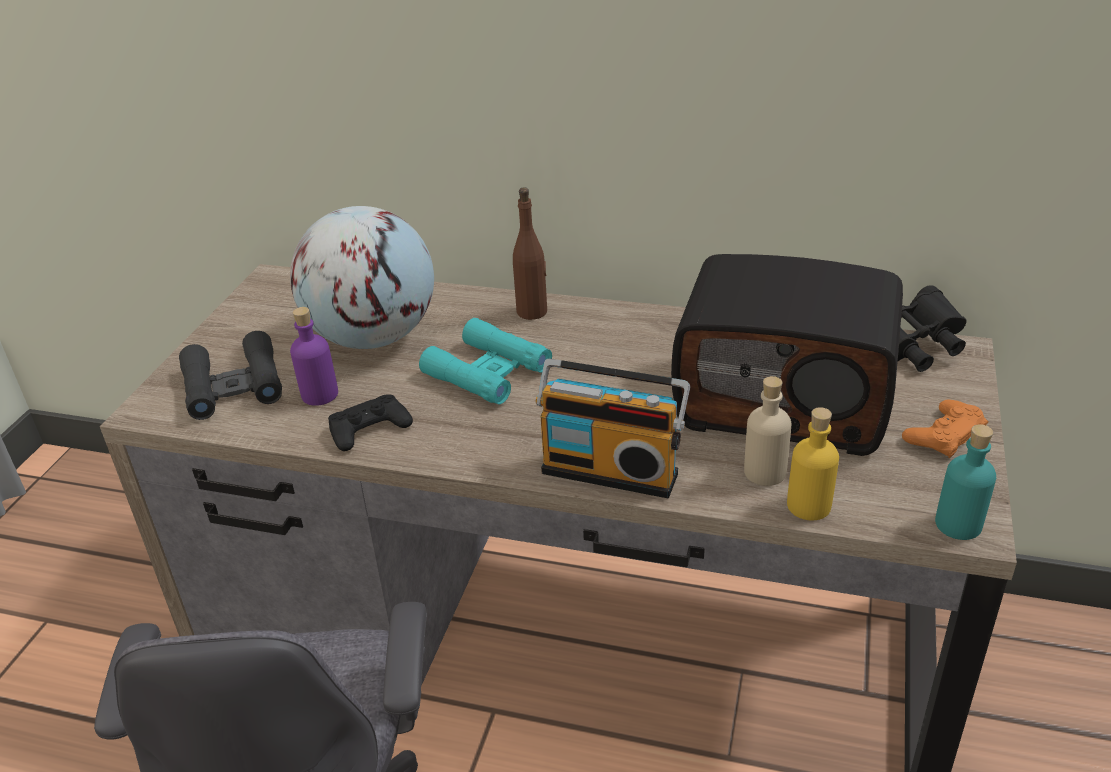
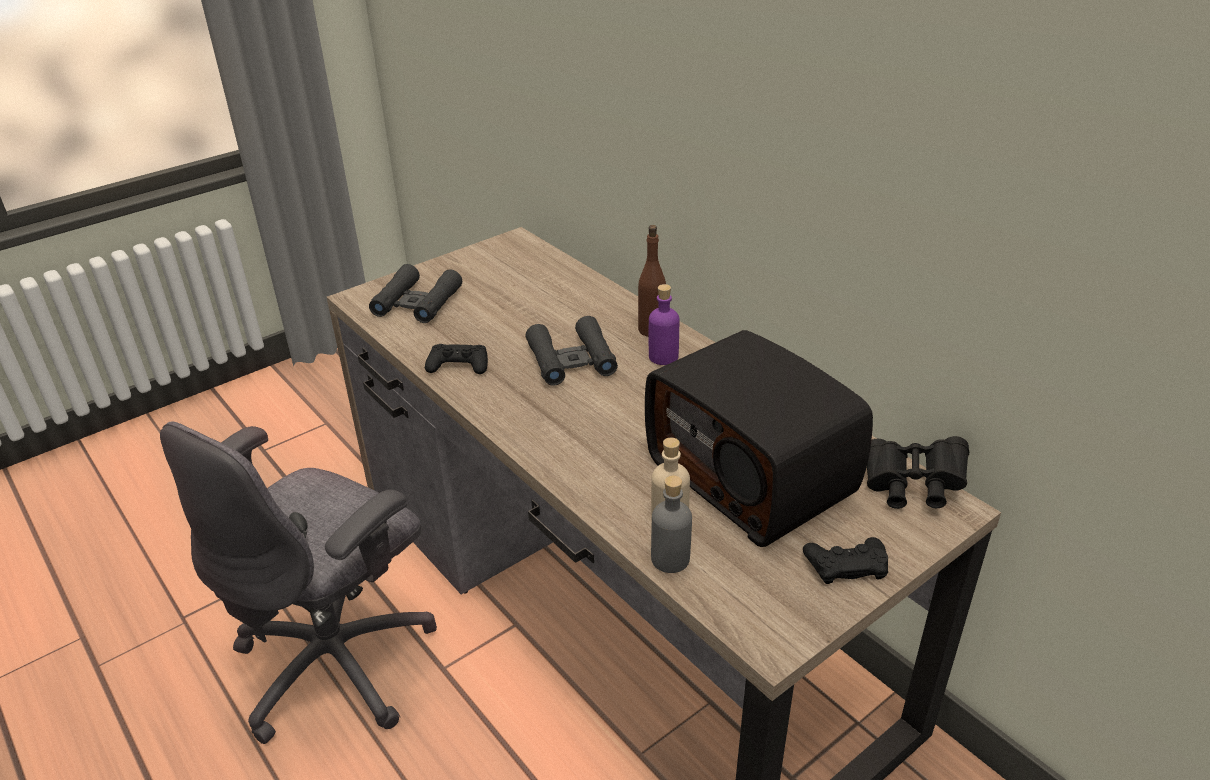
camera: 35 degrees right, 0 degrees up
globe [290,206,434,349] -> none
purple bottle [290,307,338,406] -> purple bottle moved to [649,284,679,365]
turquoise binoculars [419,318,552,404] -> black binoculars [525,316,618,386]
radio [535,359,690,498] -> none
yellow bottle [787,407,839,520] -> grey bottle [651,475,692,573]
orange game controller [902,400,988,458] -> black game controller [803,537,888,584]
turquoise bottle [935,424,996,540] -> none

